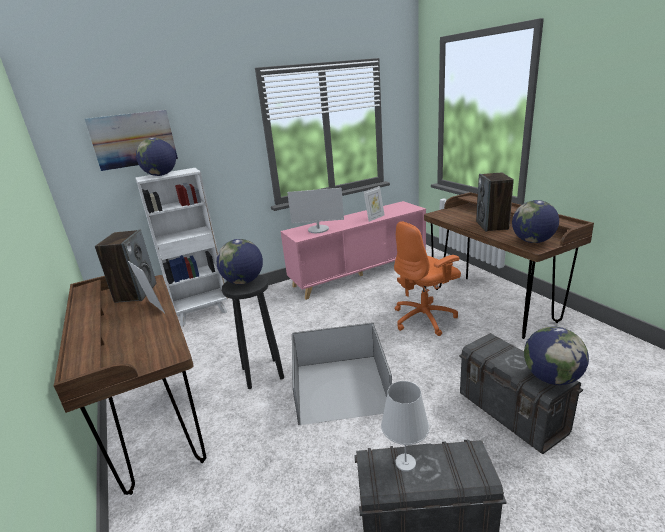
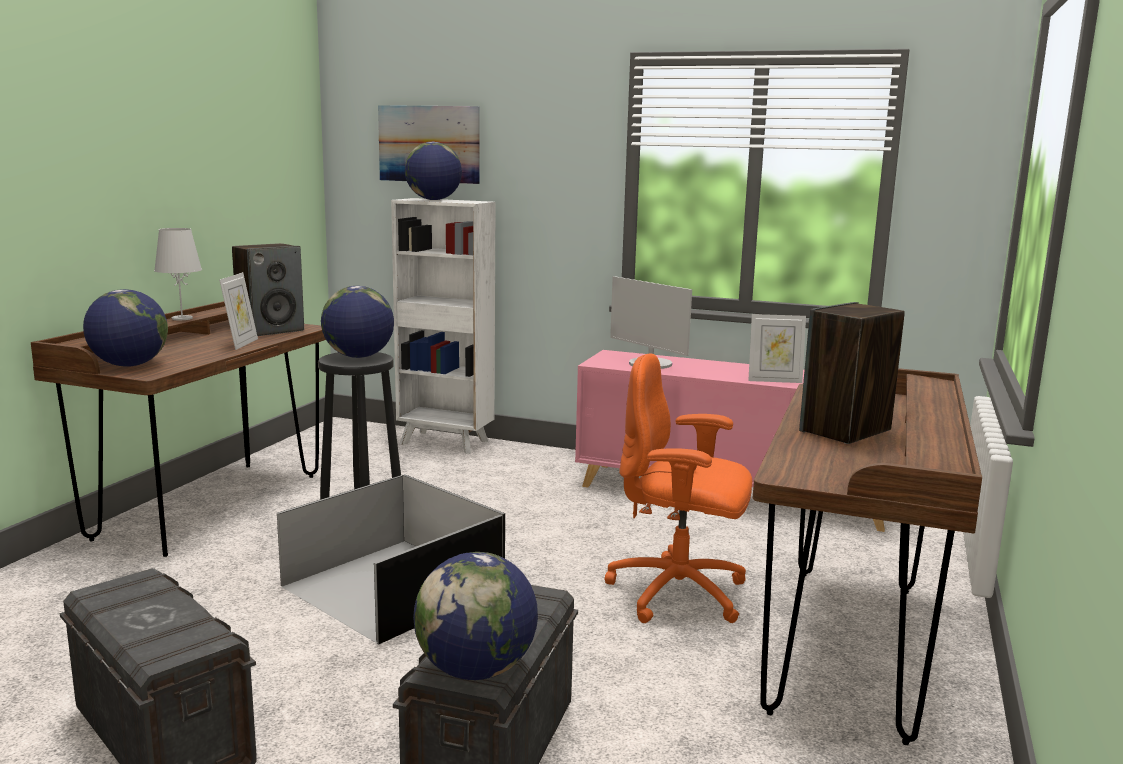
camera: 45 degrees right, 10 degrees down
white table lamp [381,381,429,472] -> white table lamp moved to [154,228,202,320]
globe [512,200,559,243] -> globe moved to [83,289,168,367]

